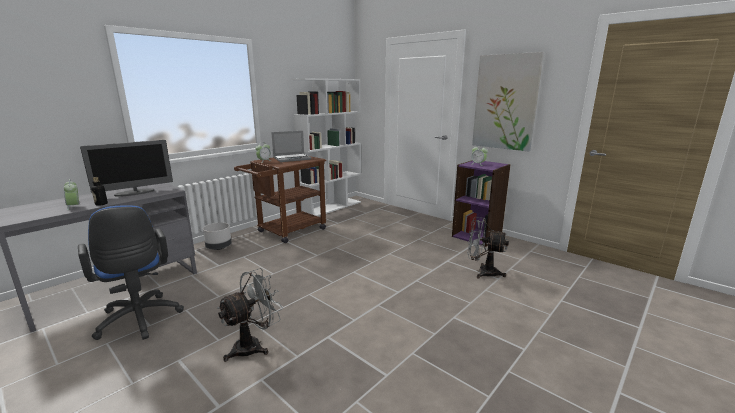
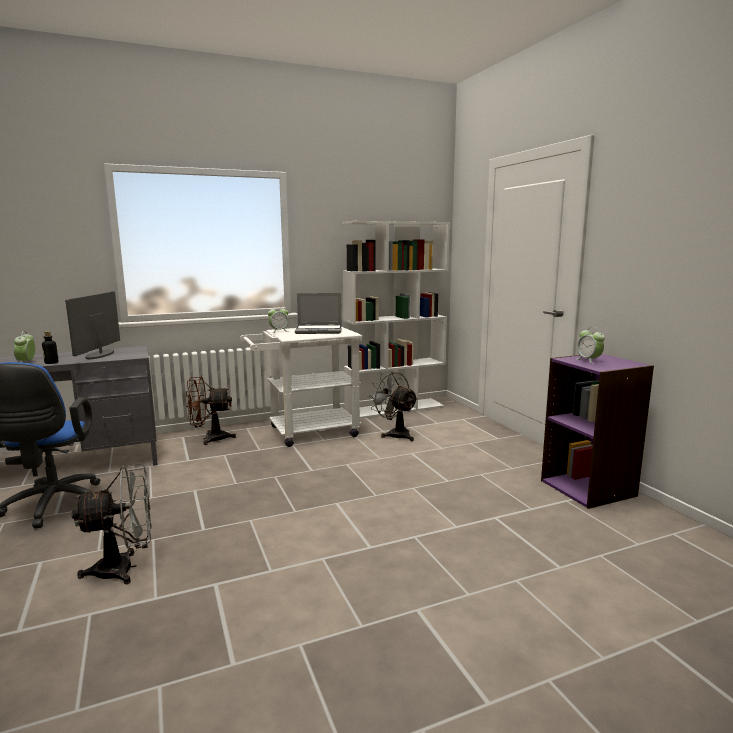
camera: 25 degrees right, 5 degrees down
monitor [80,140,173,197] -> monitor turned 105 degrees clockwise [65,292,120,359]
grey planter [203,222,232,250] -> brown fan [186,376,236,445]
brown cart [234,156,326,243] -> white cart [240,327,362,447]
grey fan [467,217,509,279] -> grey fan moved to [368,371,418,441]
picture [472,52,544,152] -> none

